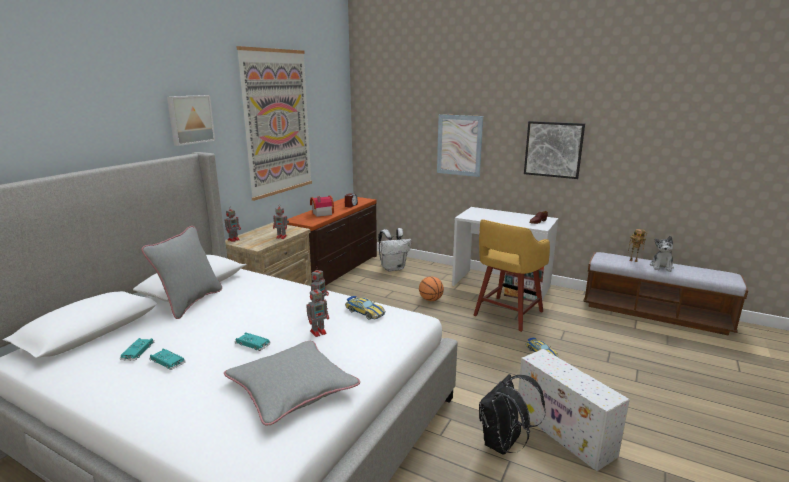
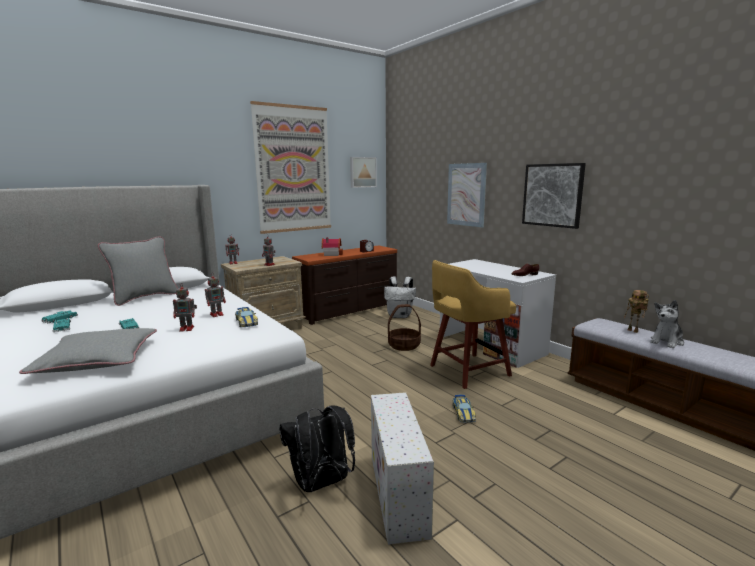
camera: 25 degrees right, 5 degrees down
picture [167,95,215,146] -> picture moved to [350,157,377,188]
basketball [419,276,444,301] -> basket [388,304,421,351]

